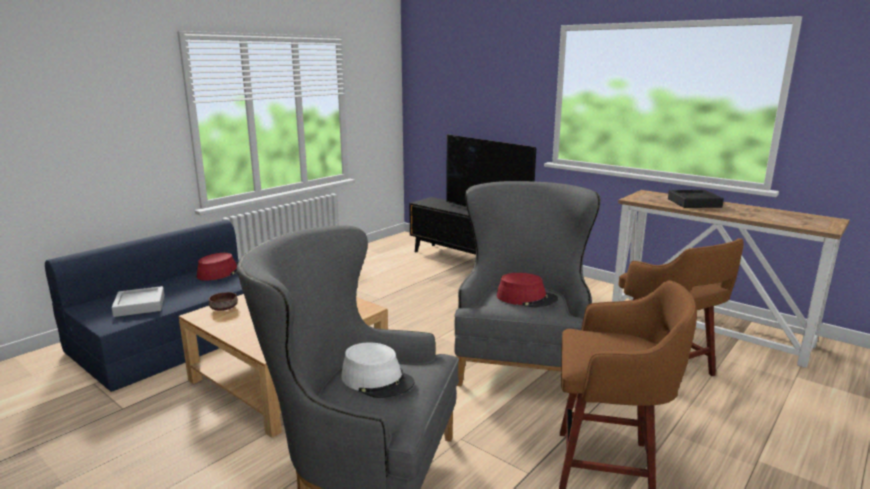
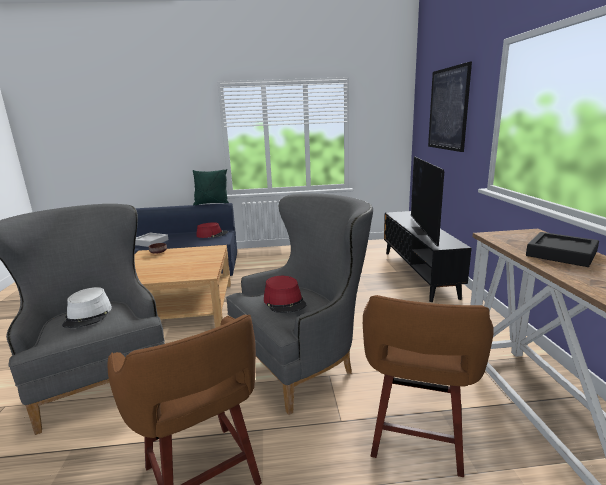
camera: 45 degrees right, 0 degrees up
none -> green pillow [193,169,229,205]
none -> picture [428,62,472,152]

